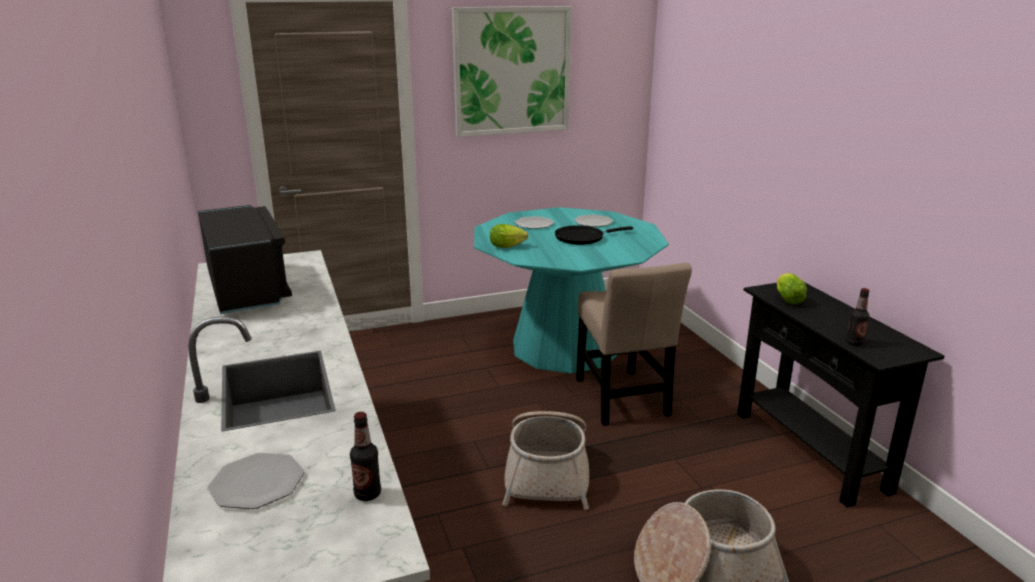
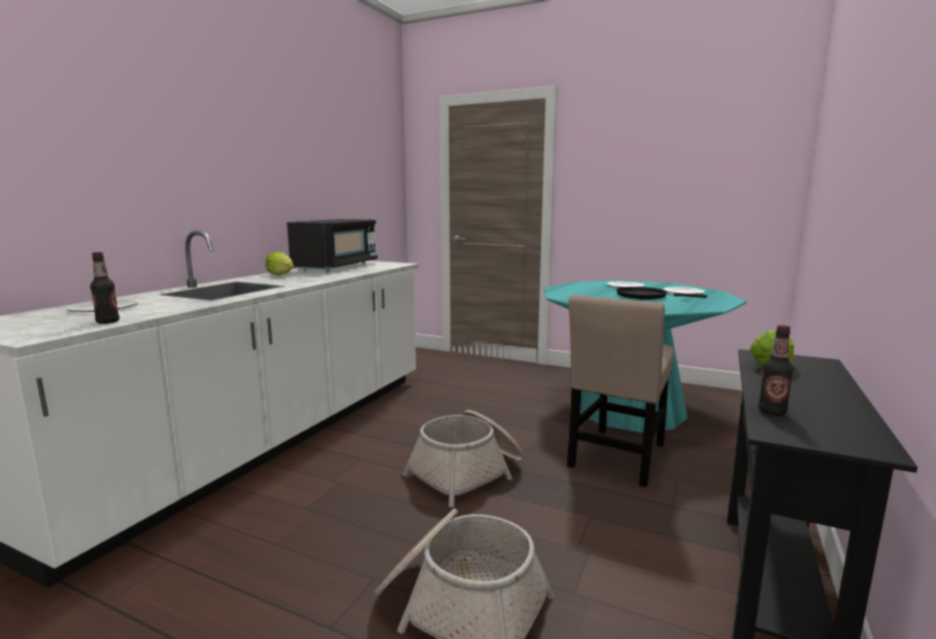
camera: 45 degrees right, 10 degrees down
picture [452,6,572,137] -> none
lettuce [490,224,528,248] -> lettuce moved to [266,251,294,275]

